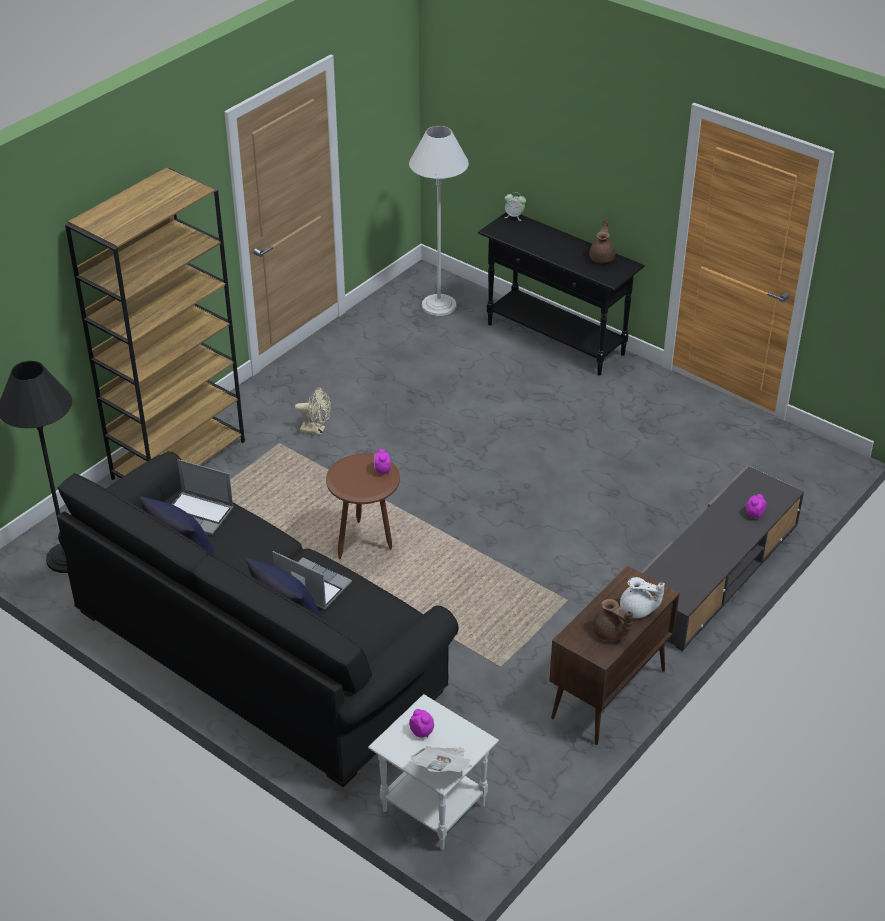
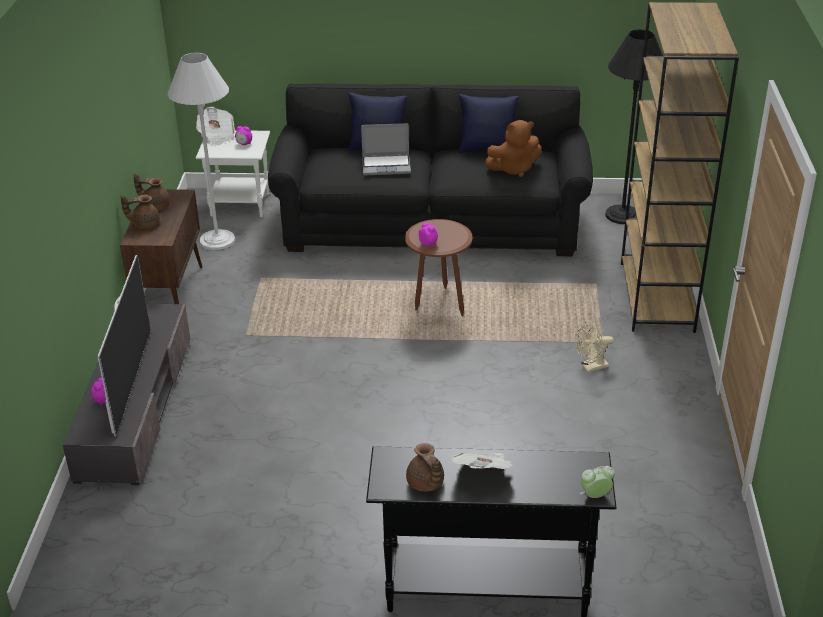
camera: 145 degrees right, 5 degrees down
laptop [172,459,234,535] -> brown plush toy [485,120,542,177]
white floor lamp [409,125,469,316] -> white floor lamp moved to [168,52,235,250]
white teapot [620,577,665,618] -> brown teapot [120,195,160,228]
none -> television [97,255,151,436]
none -> newspaper [450,452,514,469]

